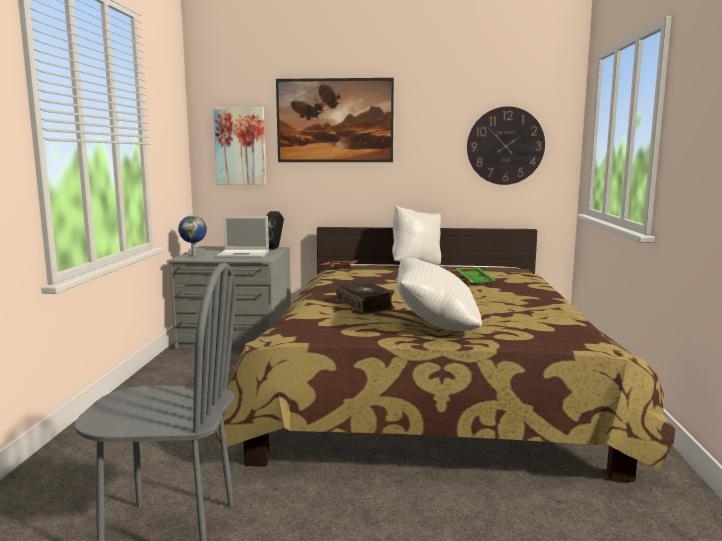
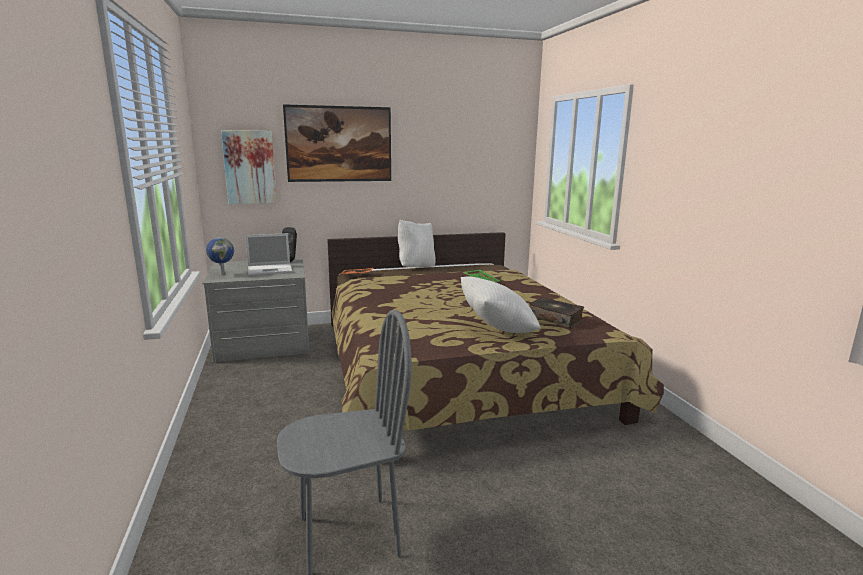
camera: 20 degrees left, 5 degrees up
book [336,281,395,314] -> book moved to [529,297,584,328]
wall clock [467,106,545,185] -> none

